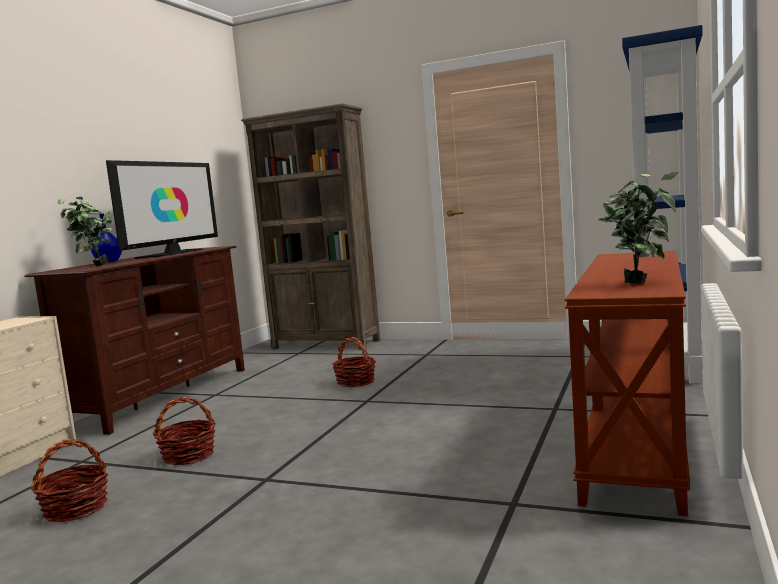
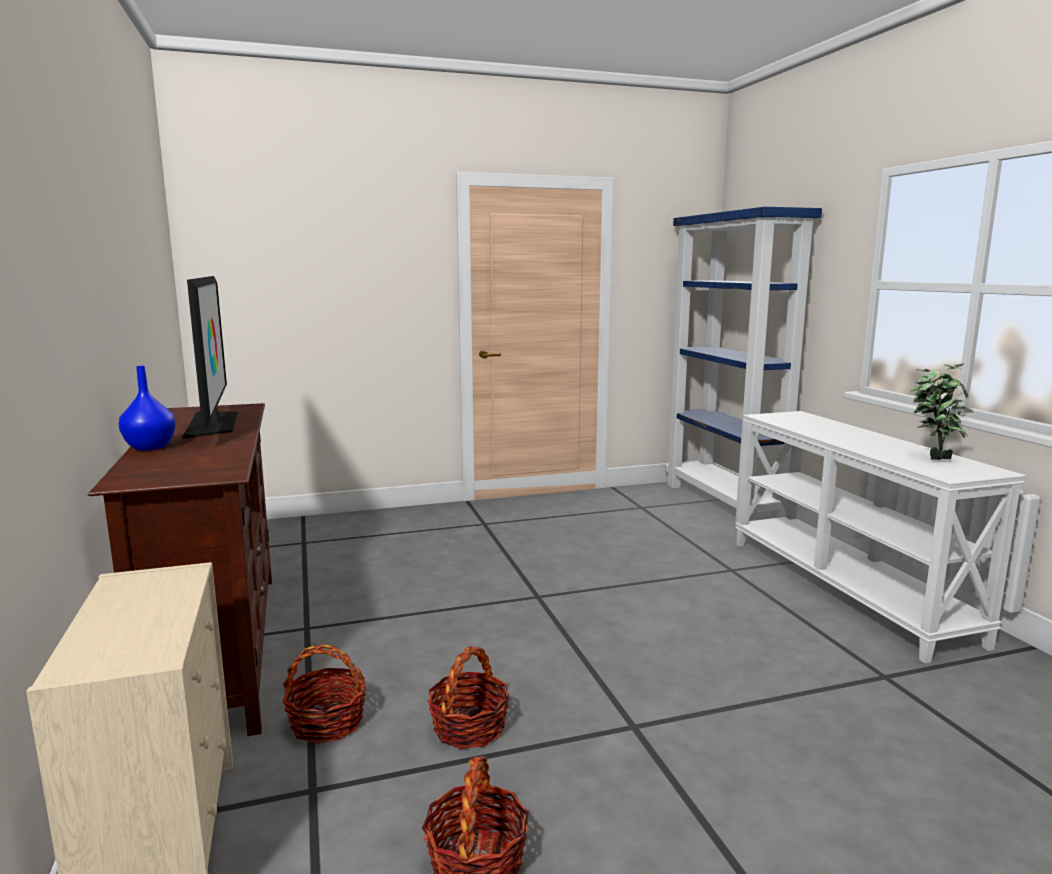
camera: 40 degrees left, 5 degrees up
potted plant [57,196,113,266] -> none
brown bookcase [241,103,380,350] -> none
basket [333,337,376,387] -> basket moved to [283,644,366,744]
brown console table [565,251,690,516] -> white console table [735,411,1026,663]

